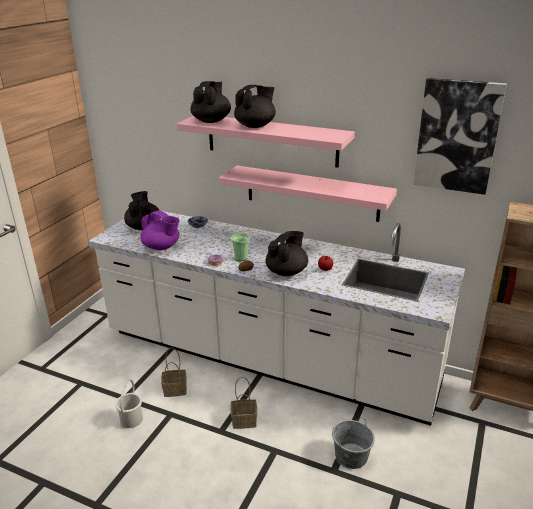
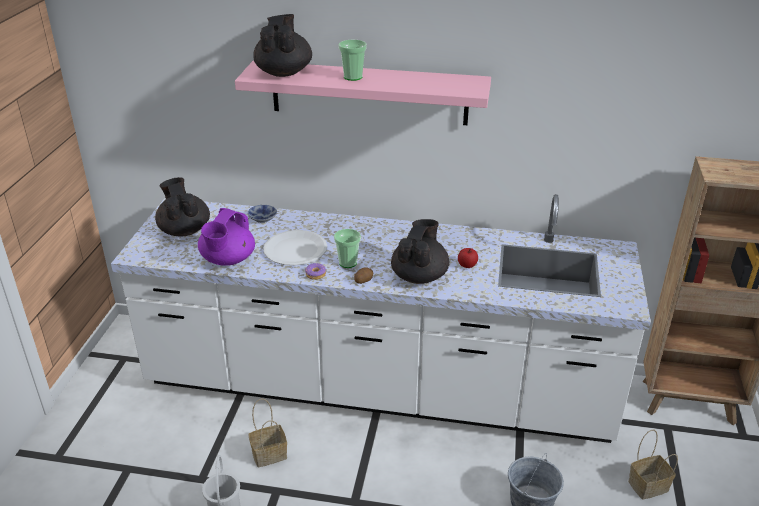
camera: 15 degrees left, 5 degrees up
purple teapot [140,210,180,250] -> purple teapot turned 90 degrees clockwise [198,208,255,266]
pink shelf [219,165,397,222] -> none
basket [230,377,257,429] -> basket moved to [628,430,678,500]
black teapot [234,85,276,128] -> cup [338,40,367,81]
picture [413,78,507,195] -> none
none -> white plate [263,230,327,266]

